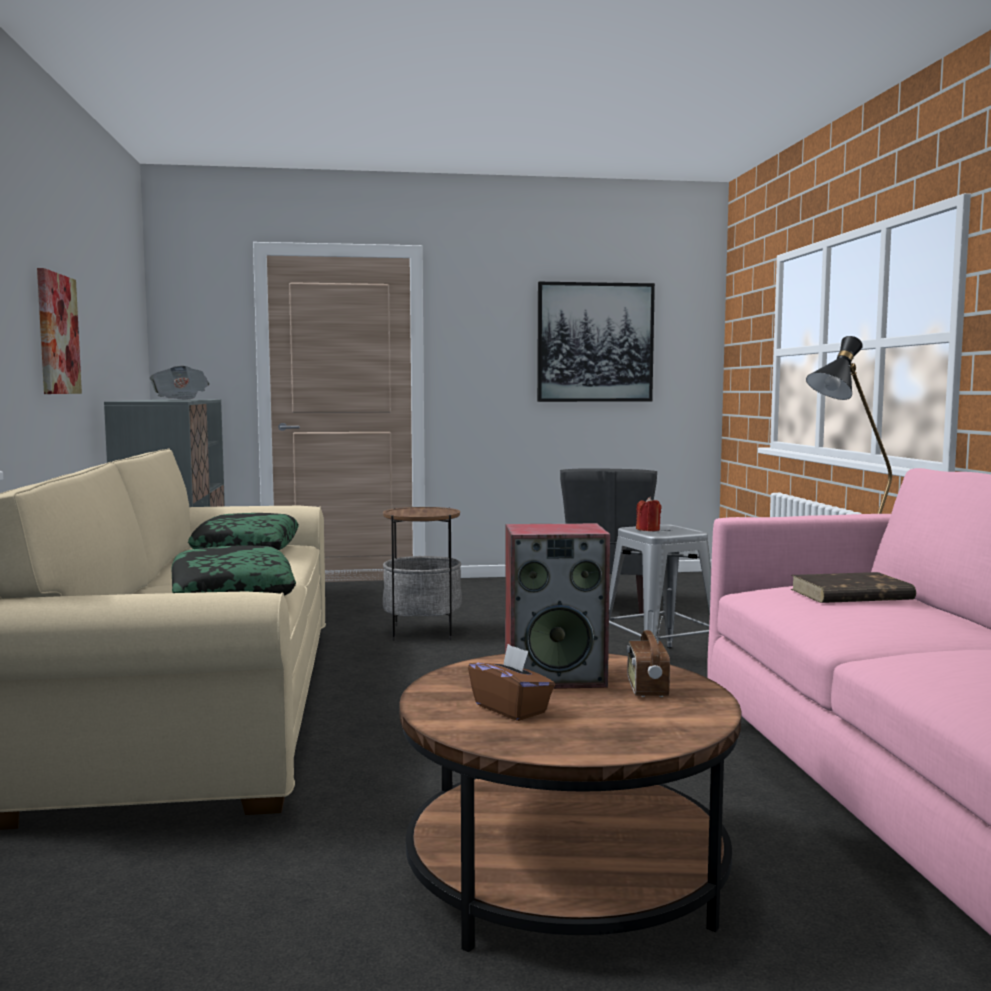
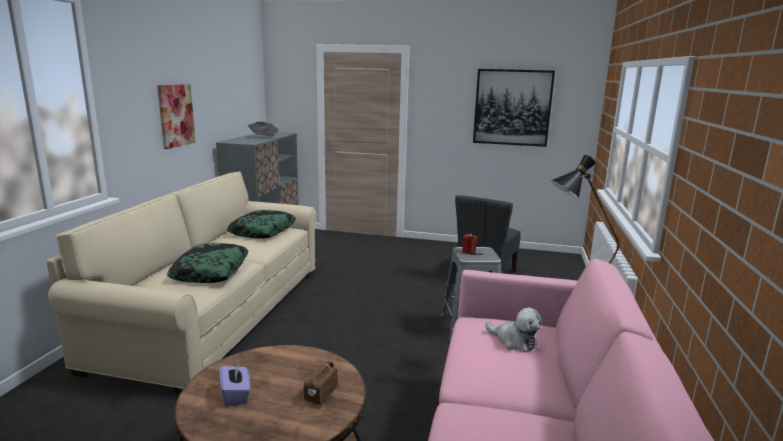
camera: 20 degrees right, 10 degrees up
side table [383,507,462,641] -> none
brown tissue box [468,644,555,721] -> purple tissue box [219,361,251,407]
speaker [505,523,610,689] -> none
brown book [791,572,916,603] -> plush toy [485,308,541,352]

